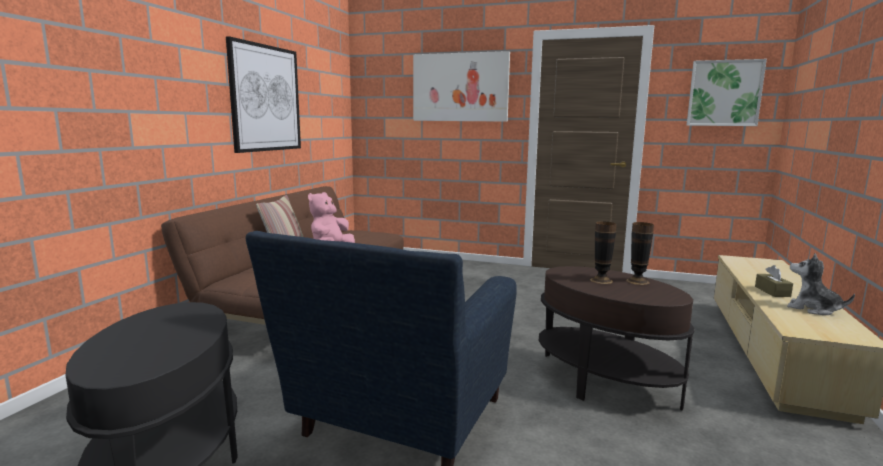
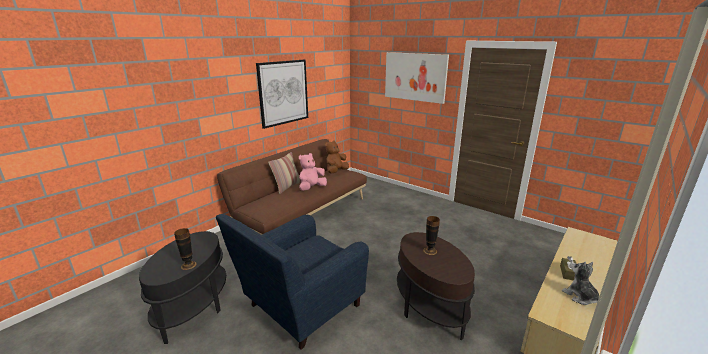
camera: 20 degrees right, 10 degrees up
vase [626,222,654,285] -> vase moved to [174,228,197,270]
picture [686,59,767,126] -> none
none -> brown plush toy [325,141,349,174]

